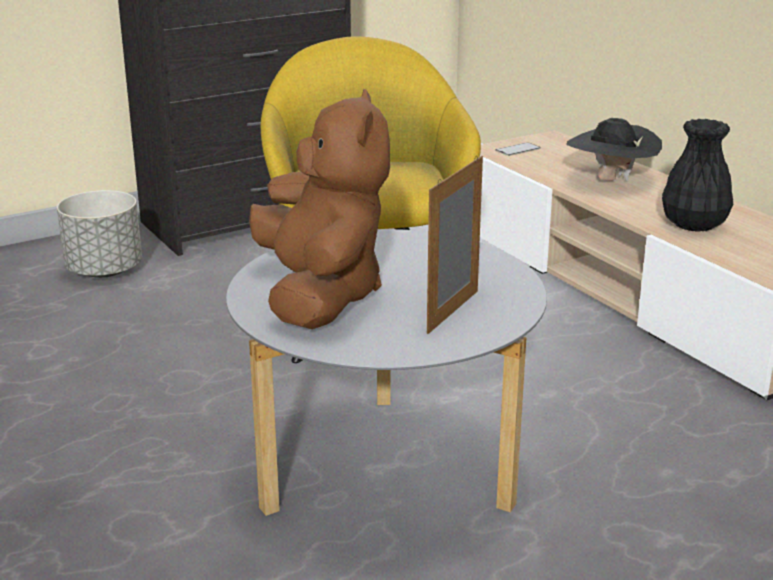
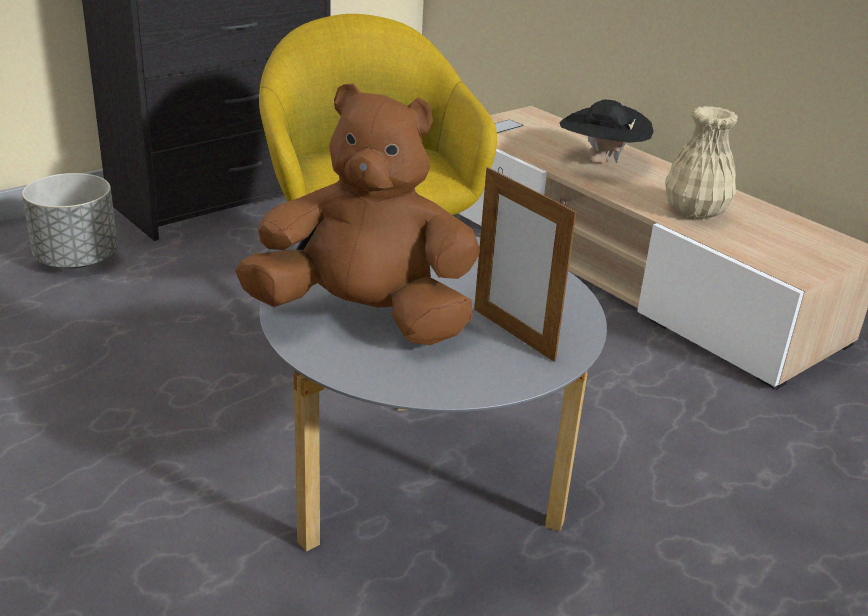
camera: 10 degrees left, 5 degrees up
brown plush toy [249,89,390,329] -> brown plush toy turned 60 degrees counterclockwise [235,83,480,345]
picture frame [427,156,483,334] -> picture frame turned 60 degrees counterclockwise [474,167,577,362]
black vase [662,119,733,232] -> beige vase [665,106,738,219]

